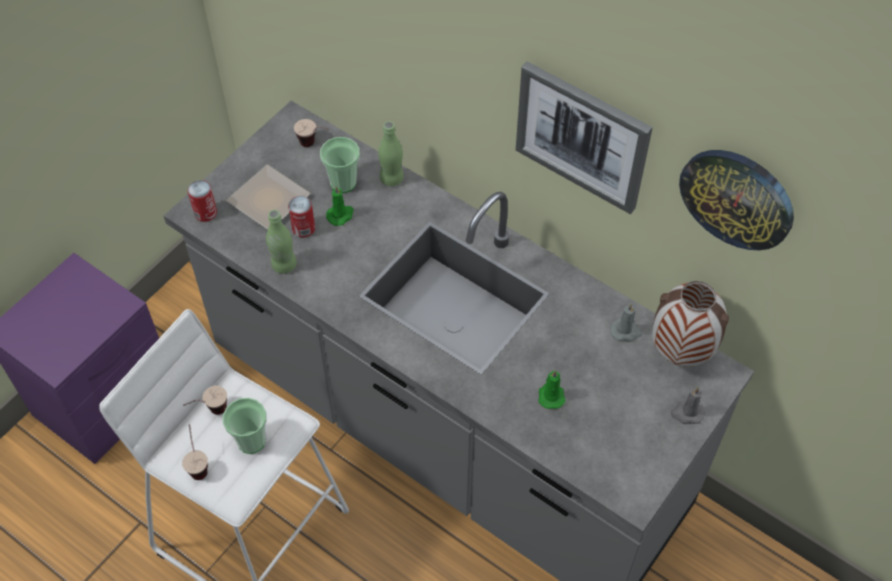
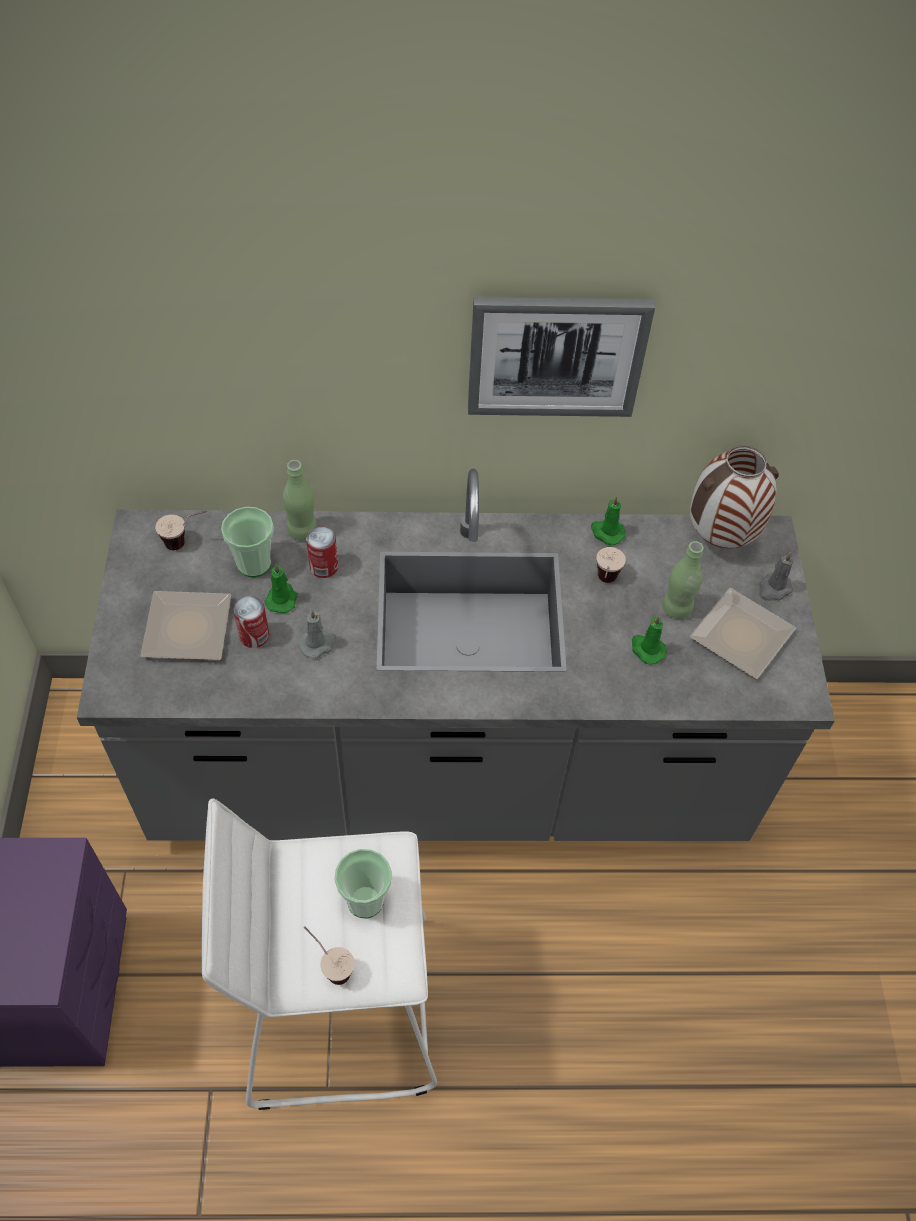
camera: 40 degrees left, 0 degrees up
cup [183,386,227,415] -> cup moved to [596,547,626,583]
can [188,180,217,222] -> can moved to [306,526,338,578]
green bottle [266,210,297,273] -> green bottle moved to [662,541,704,619]
grey candle [610,303,642,342] -> grey candle moved to [299,609,337,658]
wall clock [679,150,794,250] -> none
none -> green candle [591,496,625,545]
none -> plate [690,588,796,679]

